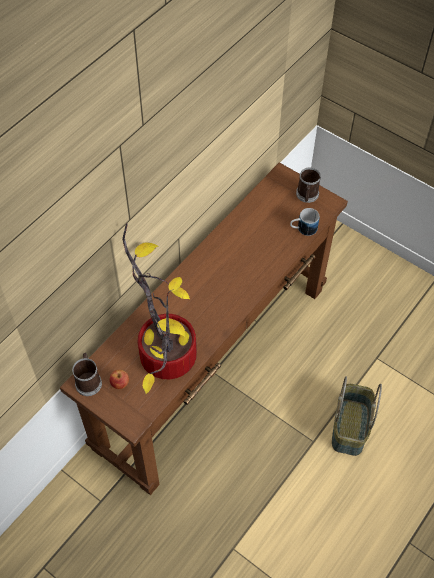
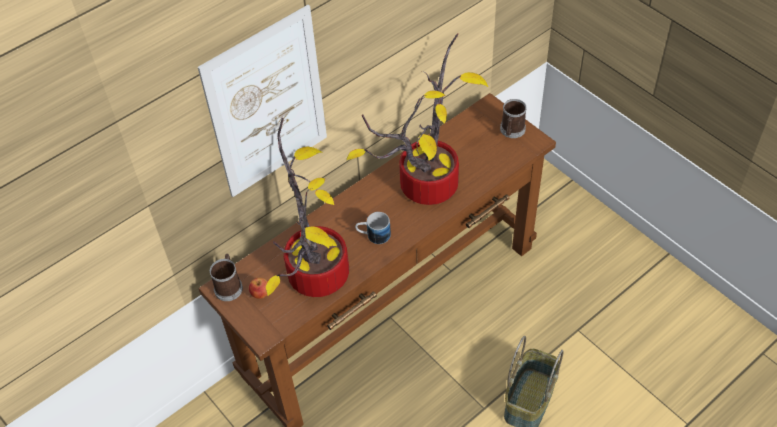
camera: 15 degrees right, 5 degrees down
mug [290,208,320,236] -> mug moved to [355,212,391,244]
none -> picture [198,5,327,197]
none -> potted plant [346,33,488,205]

